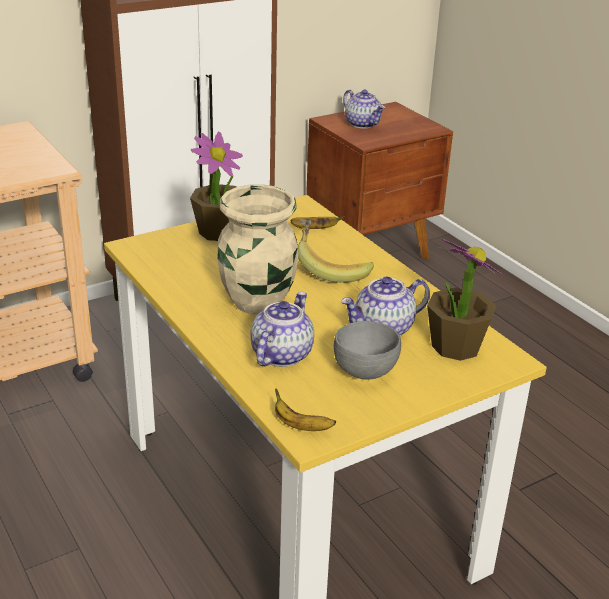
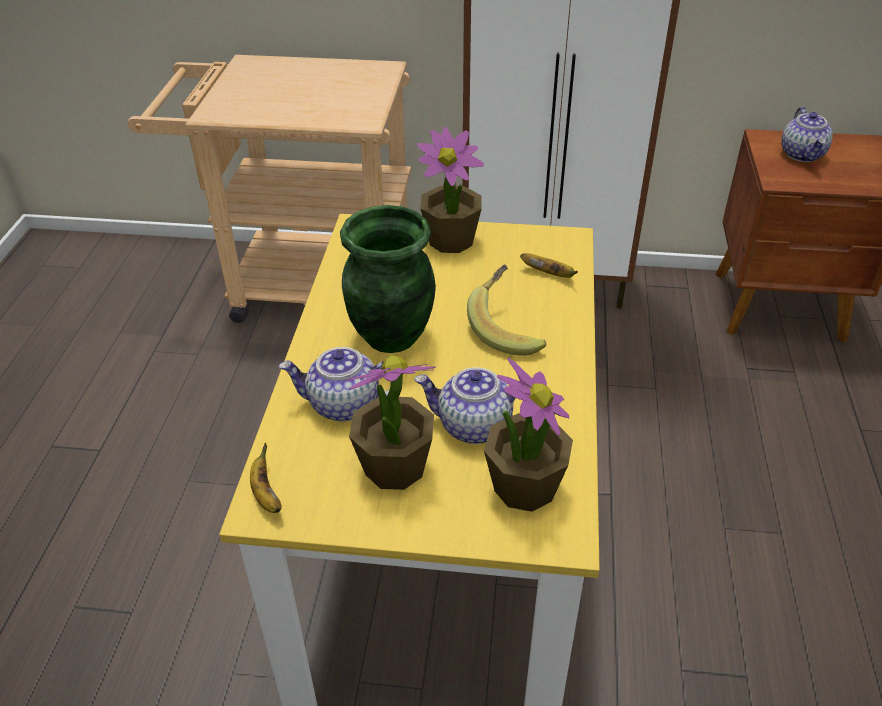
camera: 40 degrees right, 10 degrees up
beige vase [218,185,298,315] -> green vase [340,205,436,353]
teapot [251,292,314,367] -> teapot turned 150 degrees counterclockwise [279,347,403,422]
grey bowl [334,321,401,379] -> potted plant [345,355,436,490]

